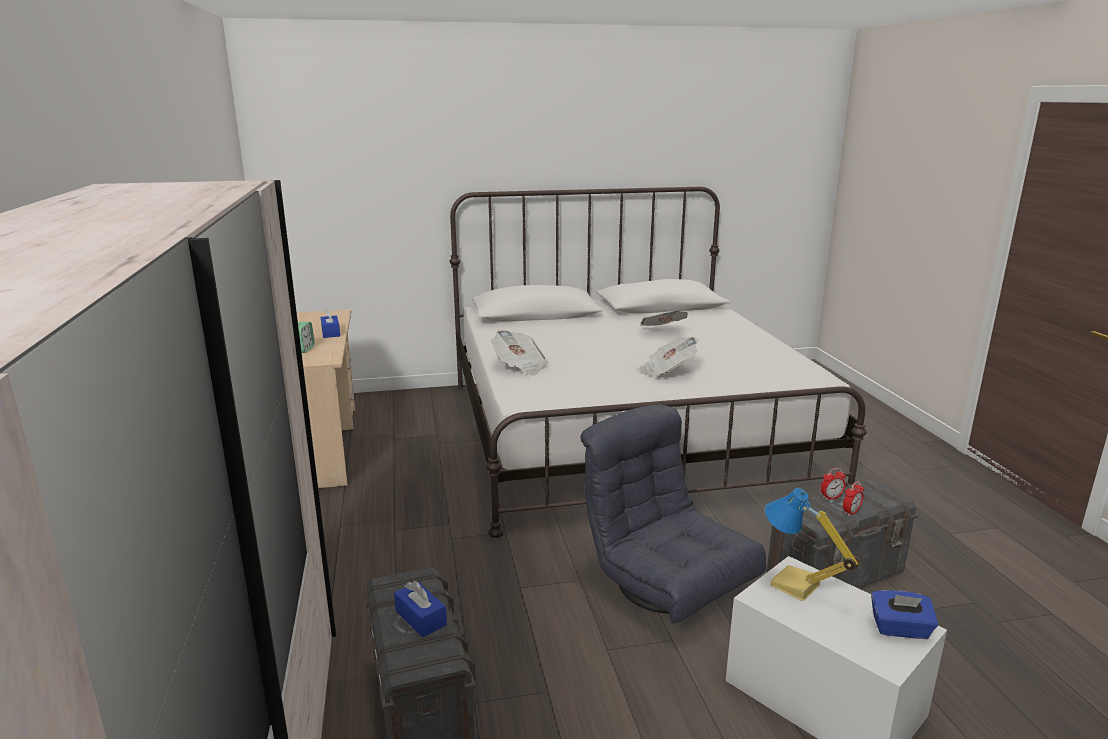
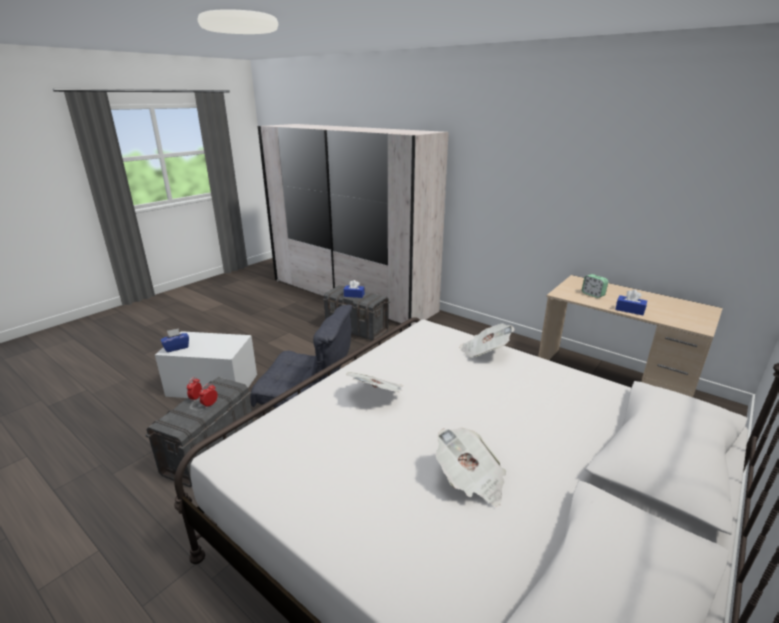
camera: 140 degrees right, 5 degrees up
table lamp [764,488,860,601] -> none

